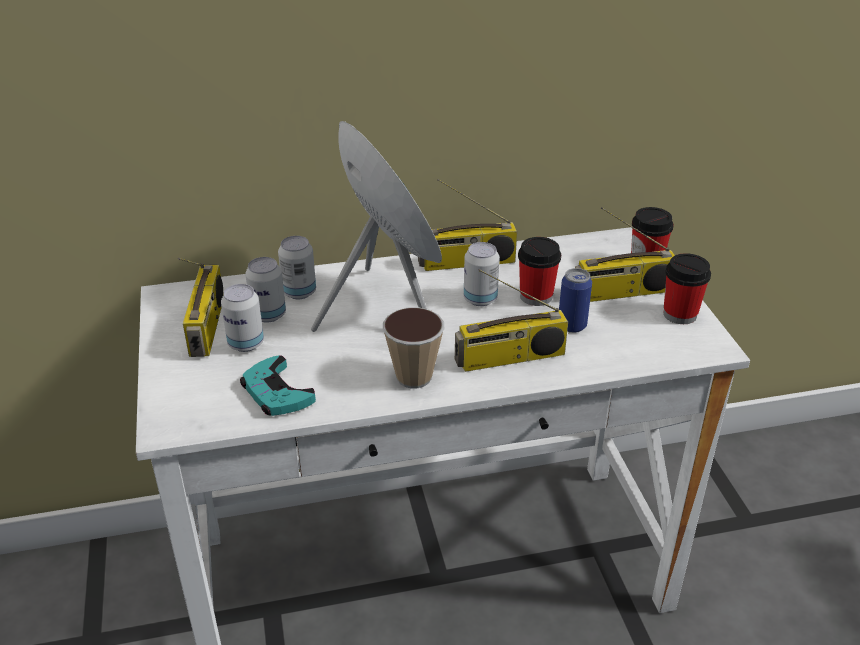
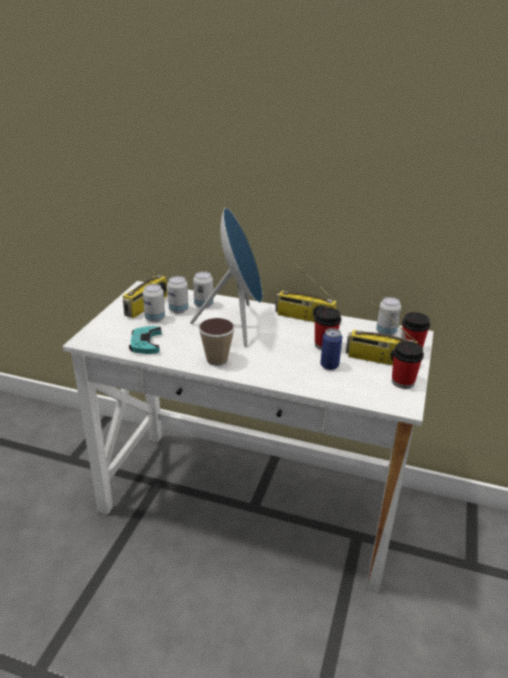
camera: 30 degrees right, 5 degrees down
radio [455,269,568,372] -> none
can [464,242,500,306] -> can moved to [376,297,401,336]

